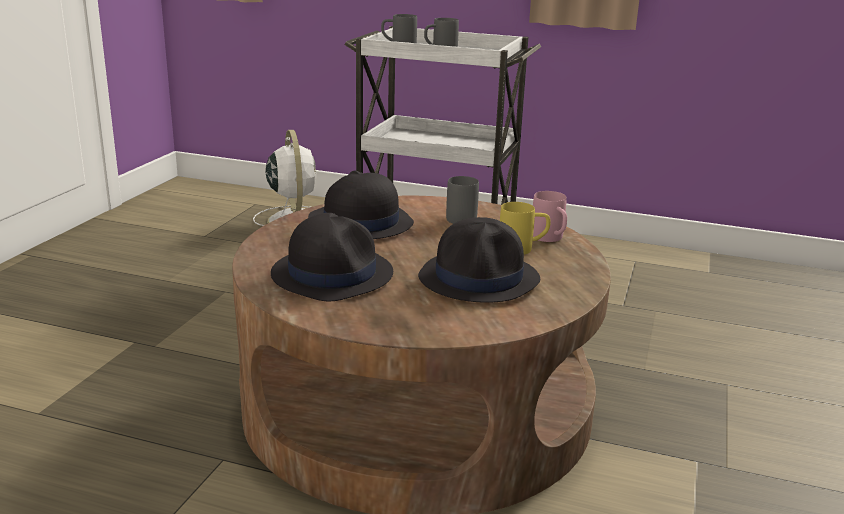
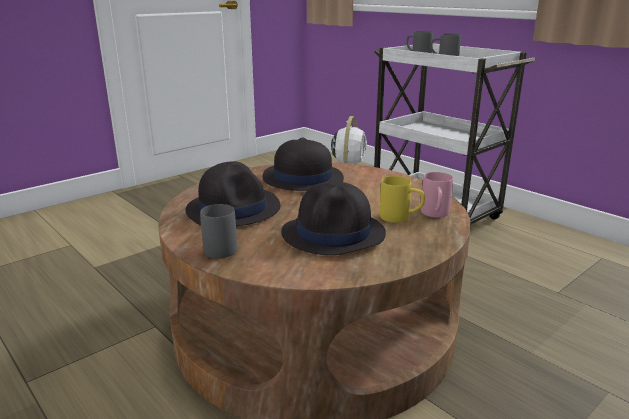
camera: 30 degrees right, 0 degrees up
grey mug [446,176,479,224] -> grey mug moved to [200,204,237,258]

